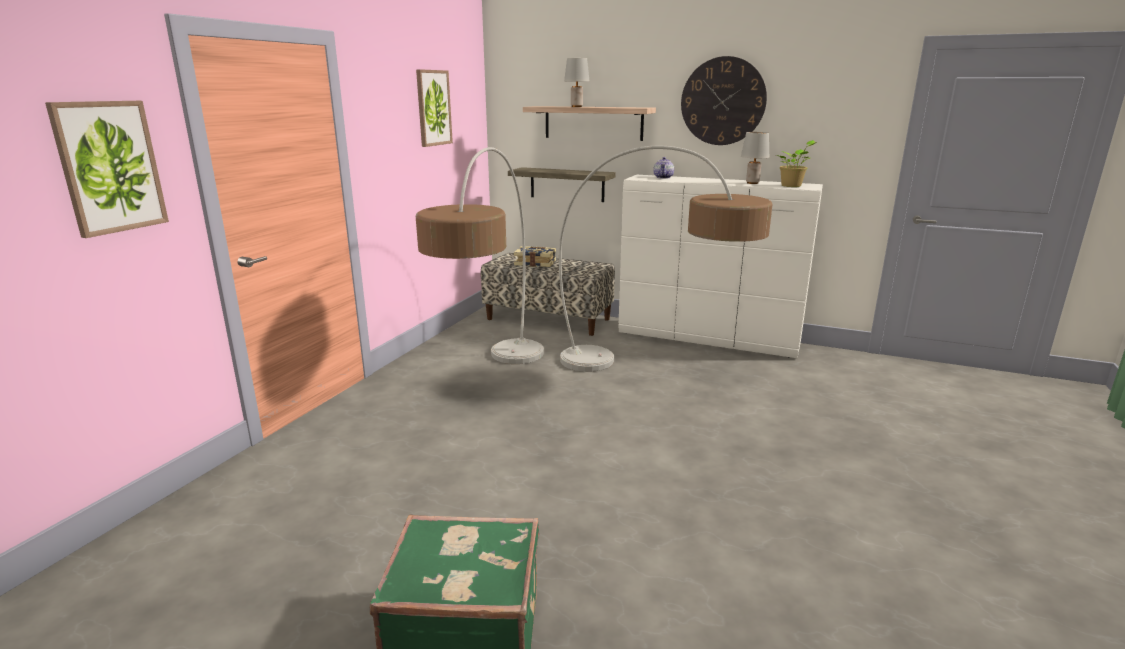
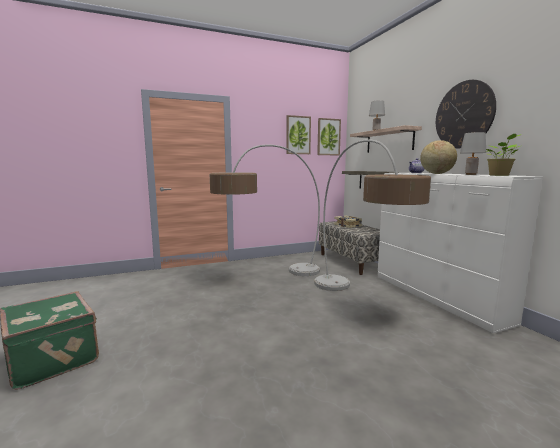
camera: 45 degrees right, 10 degrees down
picture [45,101,169,238] -> picture moved to [317,118,341,155]
none -> globe [420,140,457,174]

